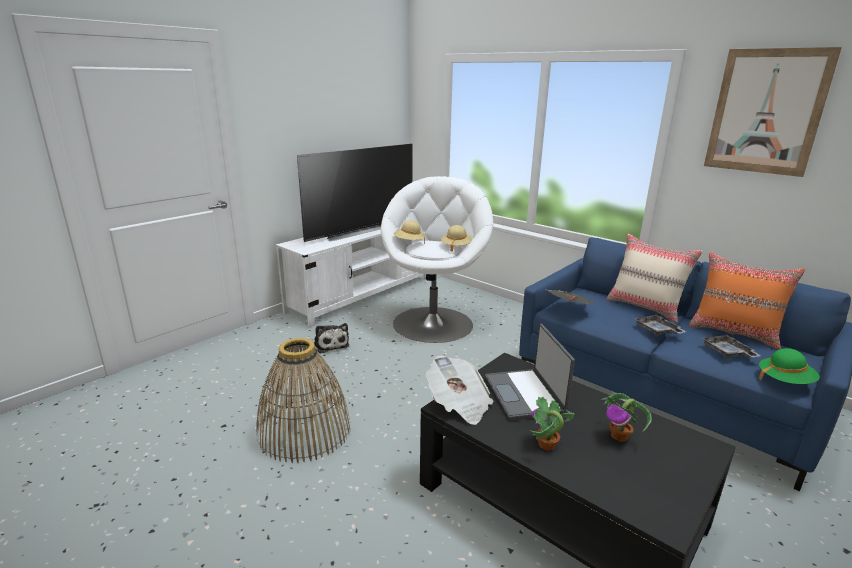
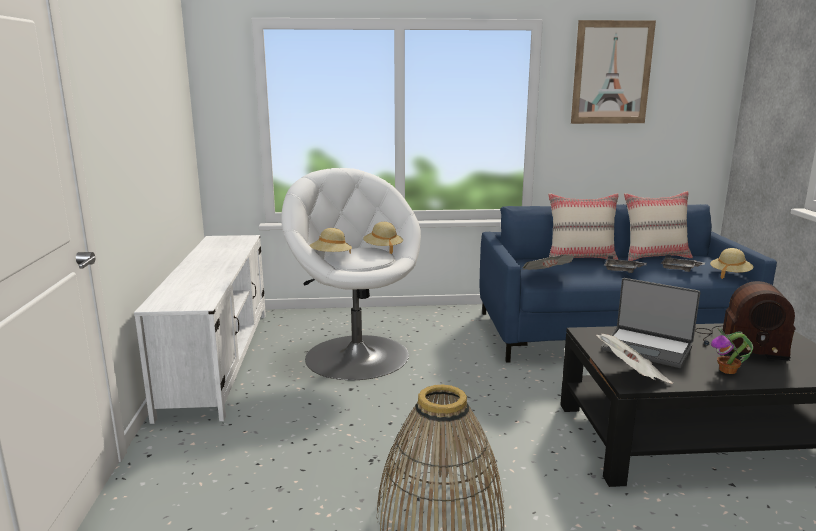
camera: 45 degrees left, 5 degrees down
television [297,144,413,242] -> none
plush toy [313,323,349,353] -> none
potted plant [601,393,652,442] -> radio [695,281,796,361]
orange pillow [689,252,805,349] -> beige pillow [624,191,693,261]
green hat [759,348,820,384] -> beige hat [710,248,754,279]

